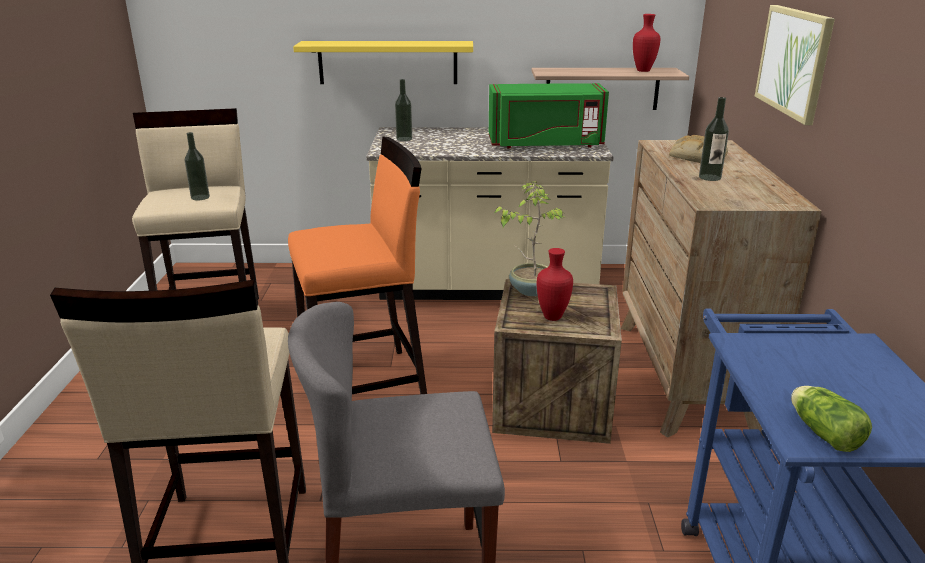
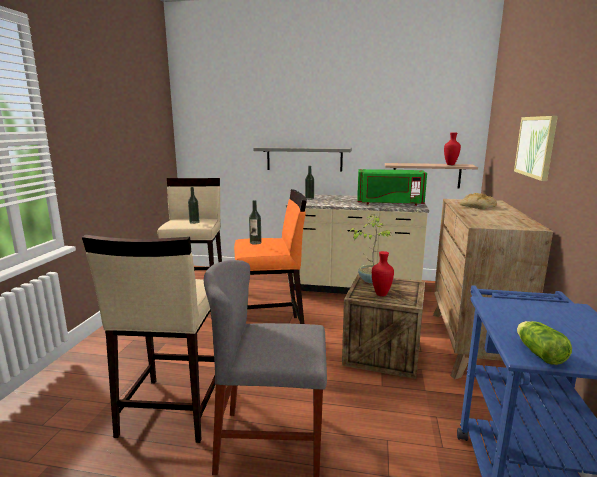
camera: 10 degrees right, 10 degrees down
yellow shelf [293,41,473,84] -> grey shelf [253,147,352,171]
bottle [699,97,729,181] -> bottle moved to [249,200,262,245]

